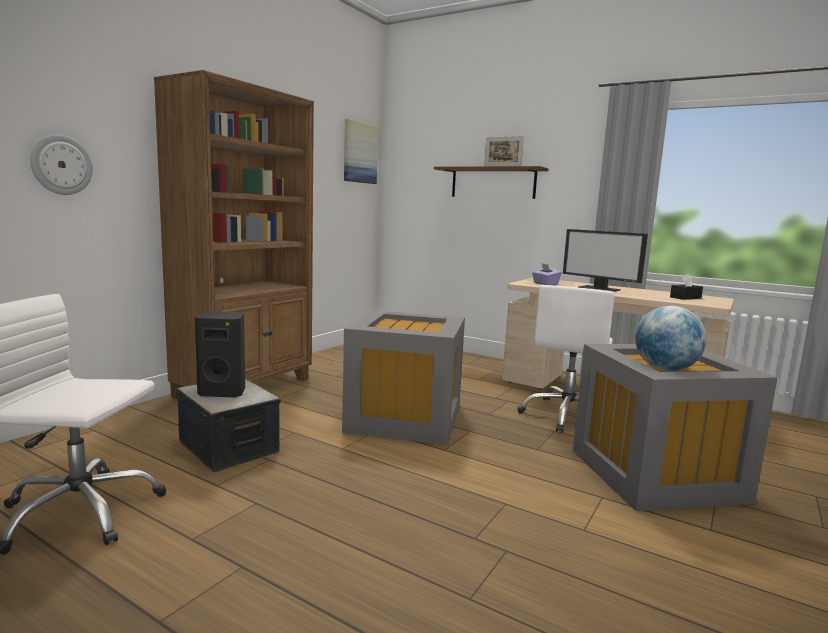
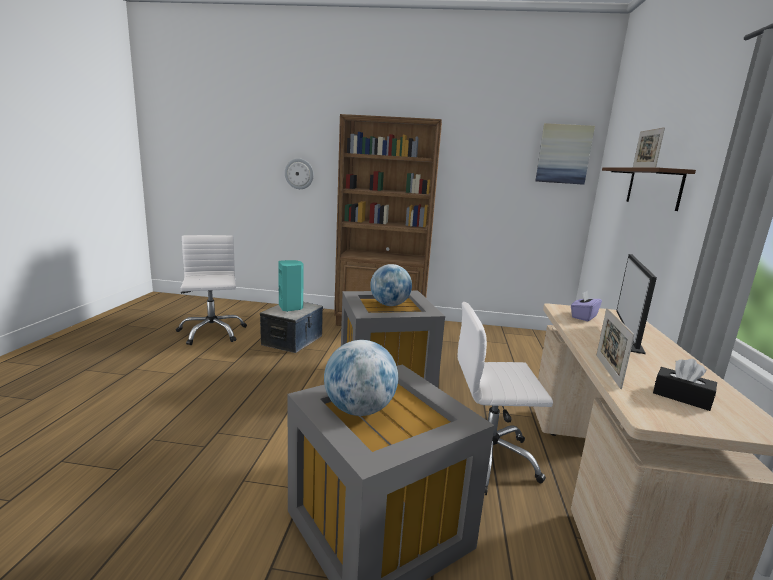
camera: 65 degrees right, 5 degrees up
black speaker [195,311,245,398] -> turquoise speaker [278,260,304,312]
none -> globe [370,264,412,306]
none -> picture frame [596,308,635,389]

